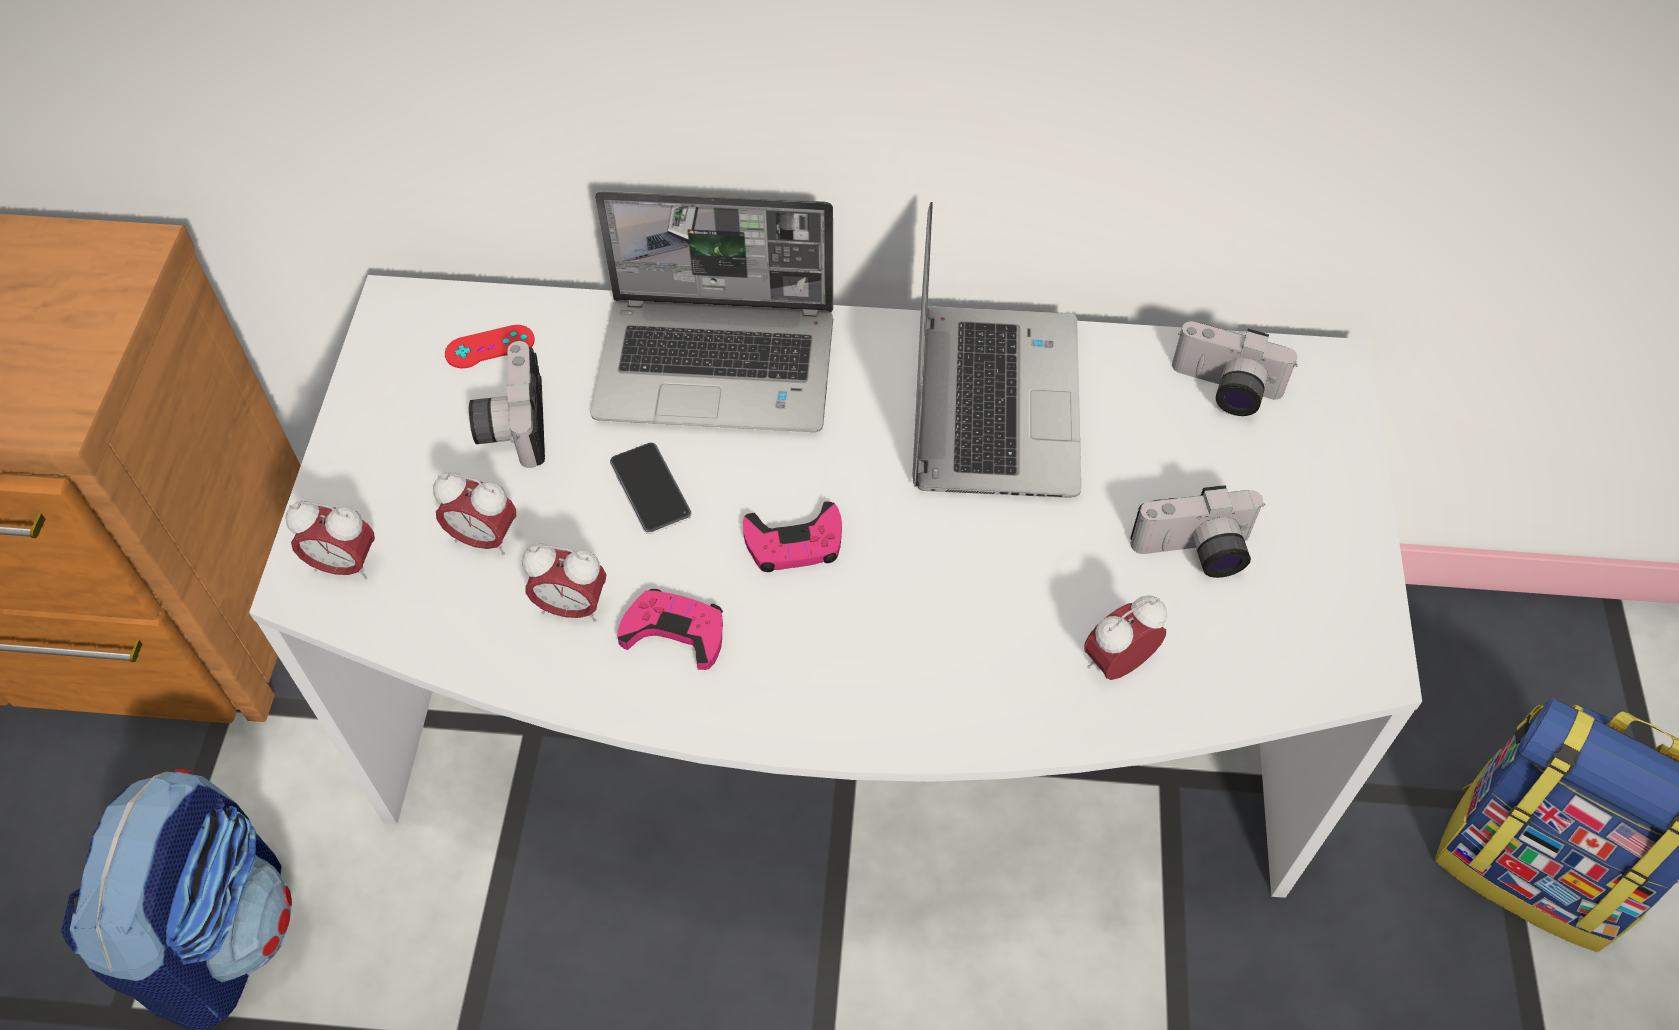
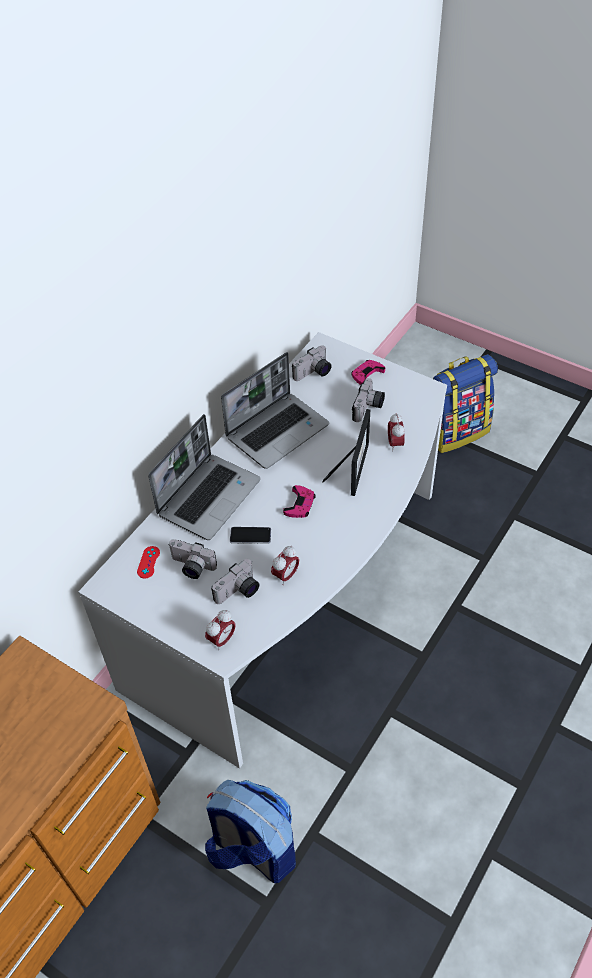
camera: 60 degrees left, 5 degrees down
alarm clock [433,472,516,555] -> camera [211,559,259,604]
pink game controller [617,589,723,670] -> pink game controller moved to [351,360,385,385]
laptop [913,202,1081,498] -> laptop turned 105 degrees clockwise [221,352,329,469]
none -> picture frame [322,409,370,496]

